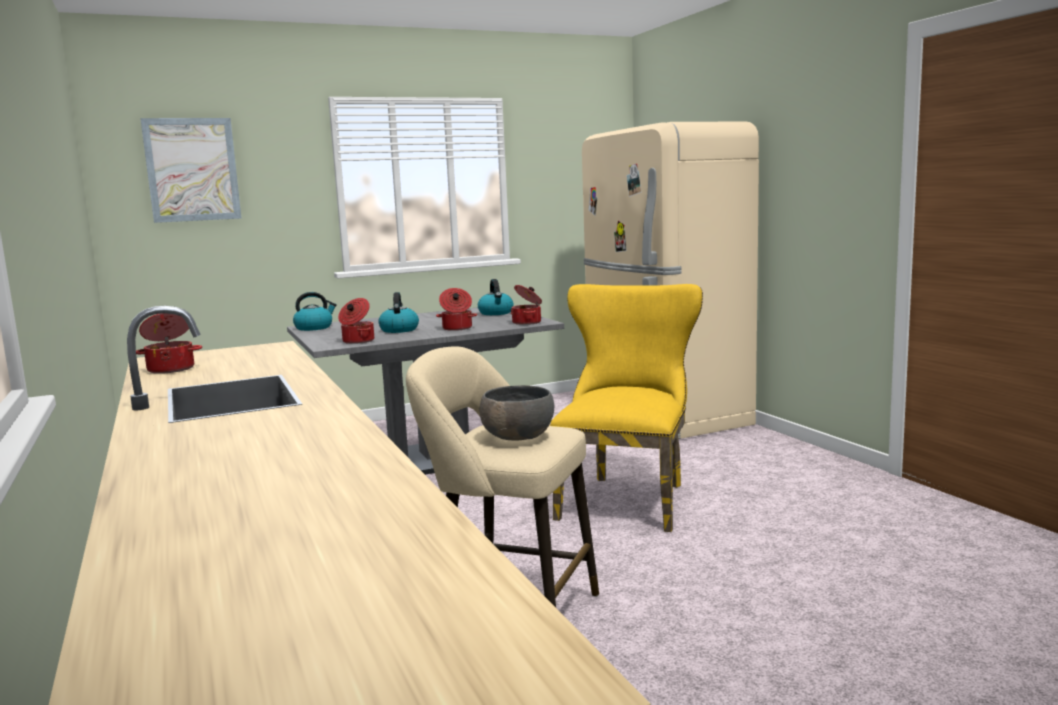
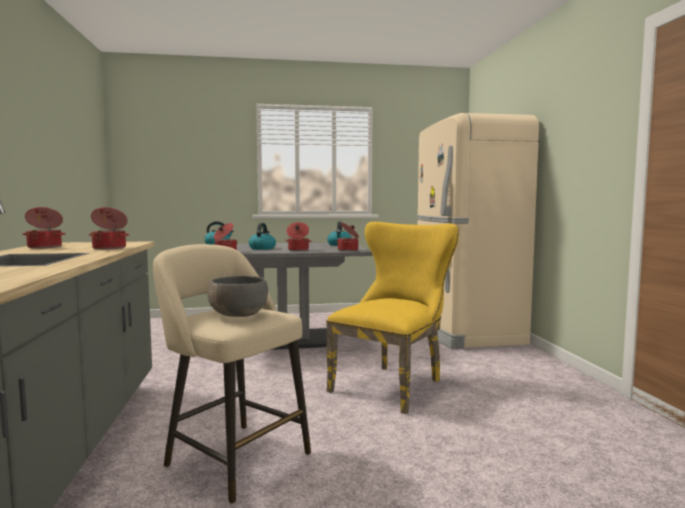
camera: 15 degrees right, 5 degrees down
picture [140,118,241,223] -> none
none -> cooking pot [89,207,129,250]

